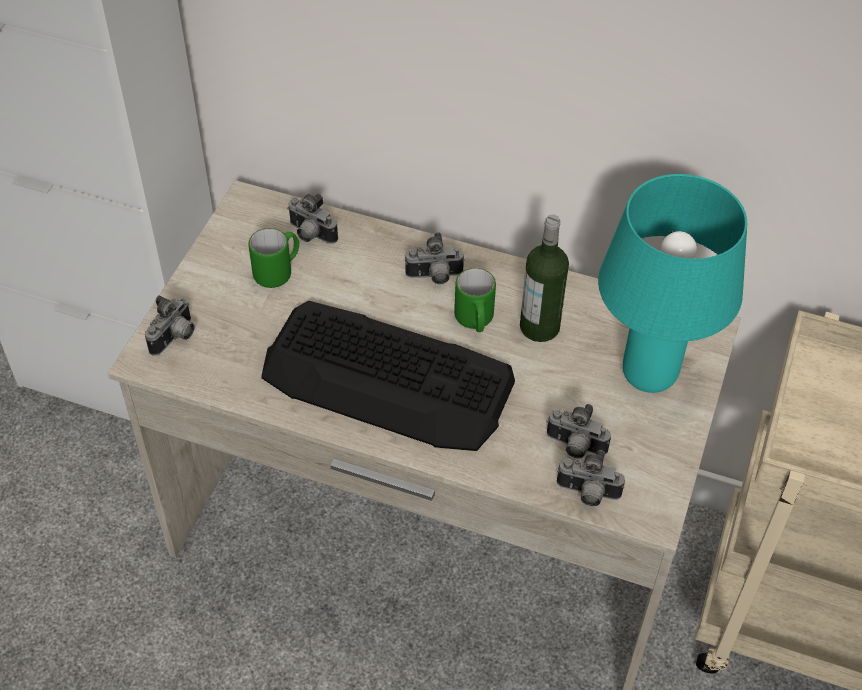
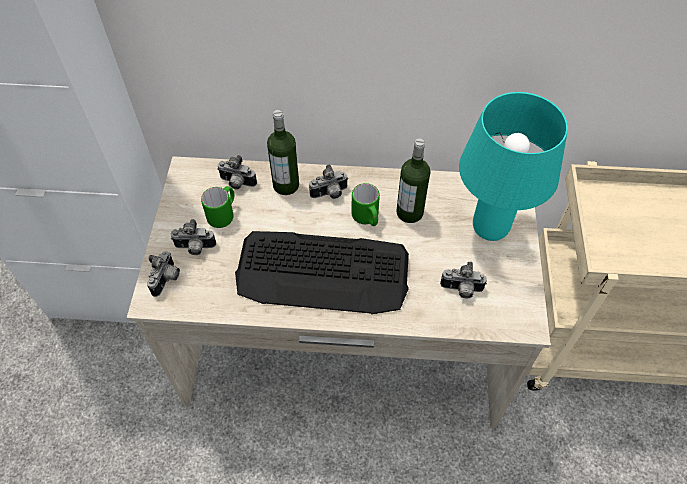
camera: 15 degrees left, 5 degrees up
camera [557,450,625,506] -> camera moved to [171,219,216,255]
none -> bottle [267,110,299,195]

